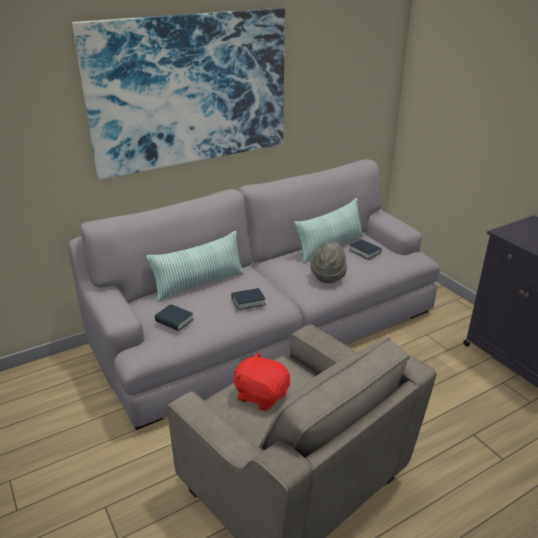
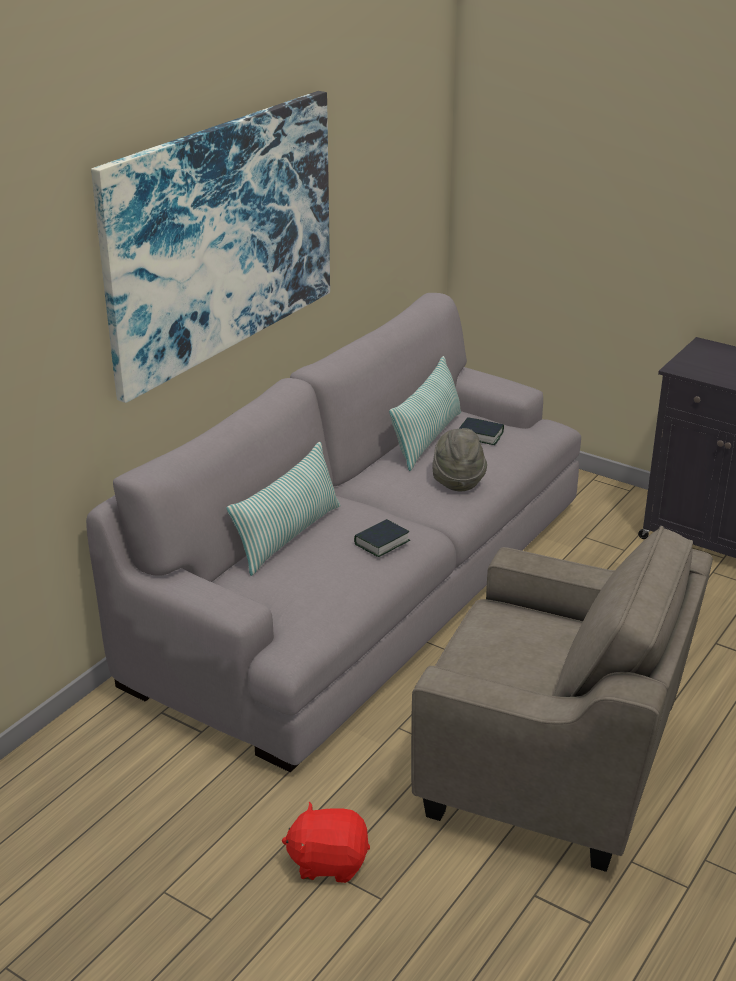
camera: 25 degrees left, 0 degrees up
book [155,304,194,331] -> none
red plush toy [234,352,290,411] -> red plush toy moved to [282,801,370,883]

